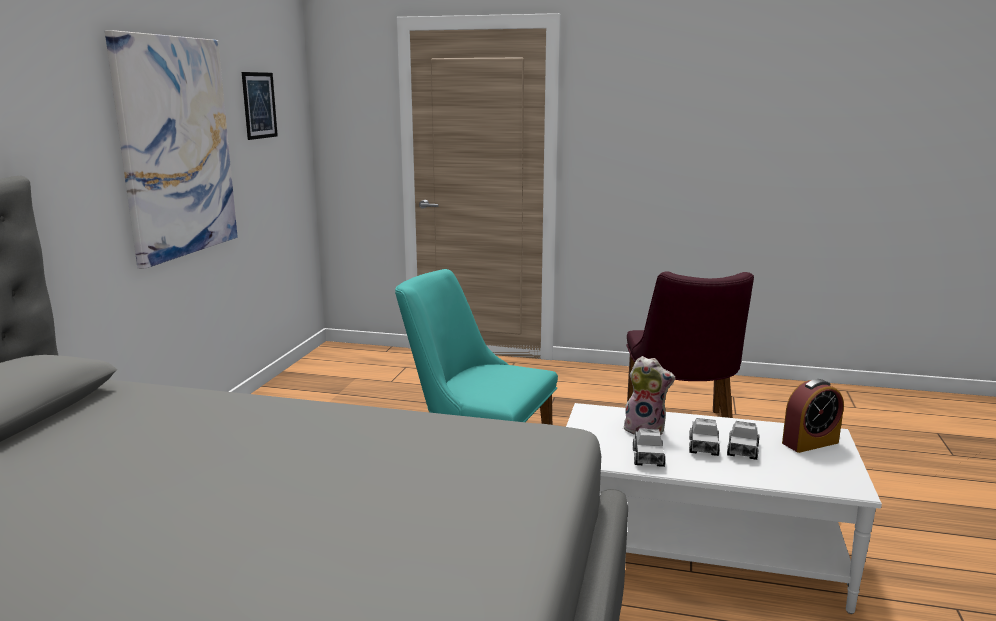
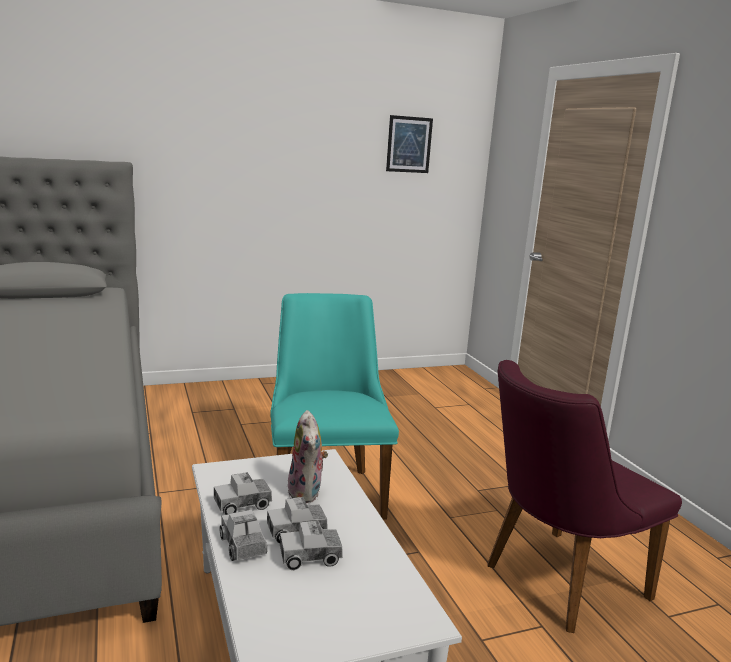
camera: 55 degrees right, 0 degrees up
picture [105,30,238,269] -> none
alarm clock [782,379,844,453] -> none
none -> toy truck [220,510,268,561]

